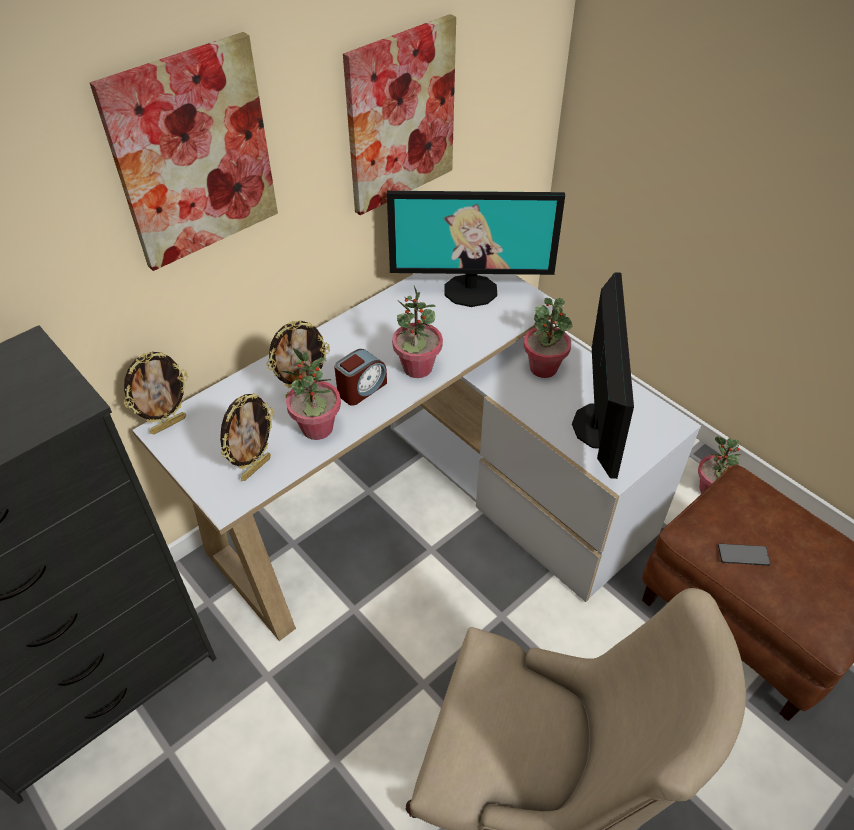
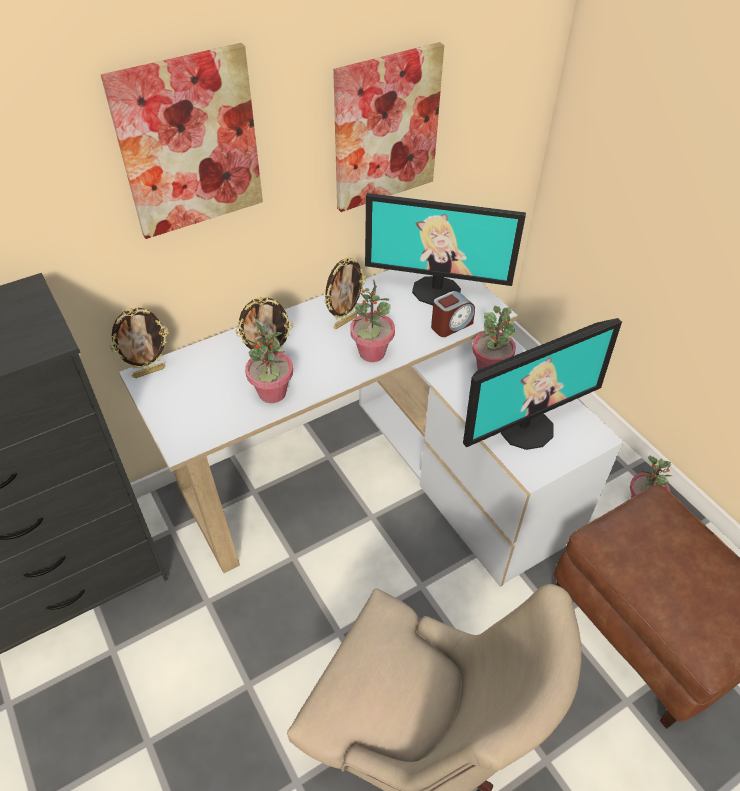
camera: 10 degrees right, 0 degrees up
picture frame [220,393,275,481] -> picture frame moved to [324,257,366,329]
alarm clock [334,349,387,406] -> alarm clock moved to [431,291,475,337]
monitor [572,272,634,479] -> monitor turned 45 degrees clockwise [463,318,622,450]
phone [718,544,770,566] -> none

